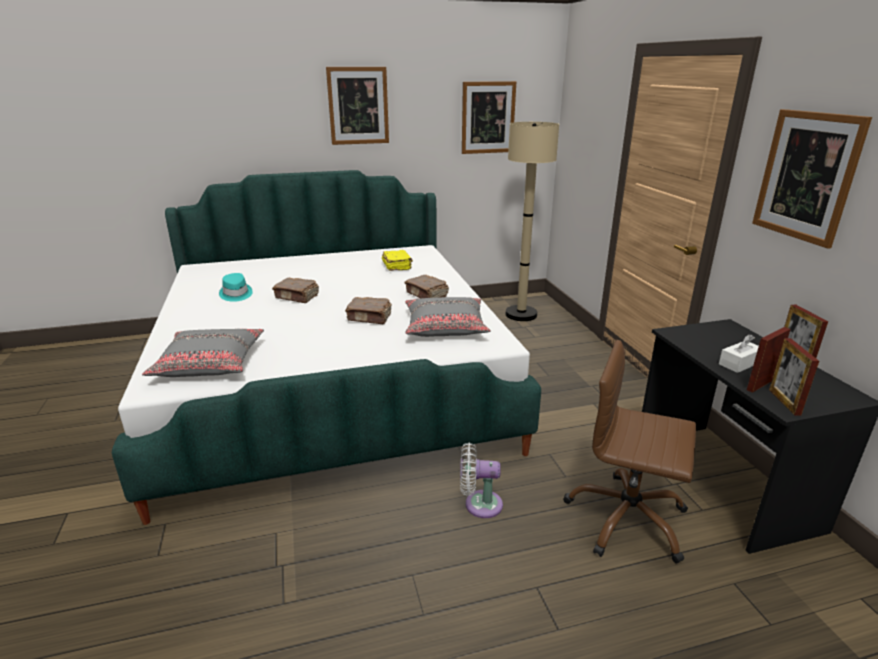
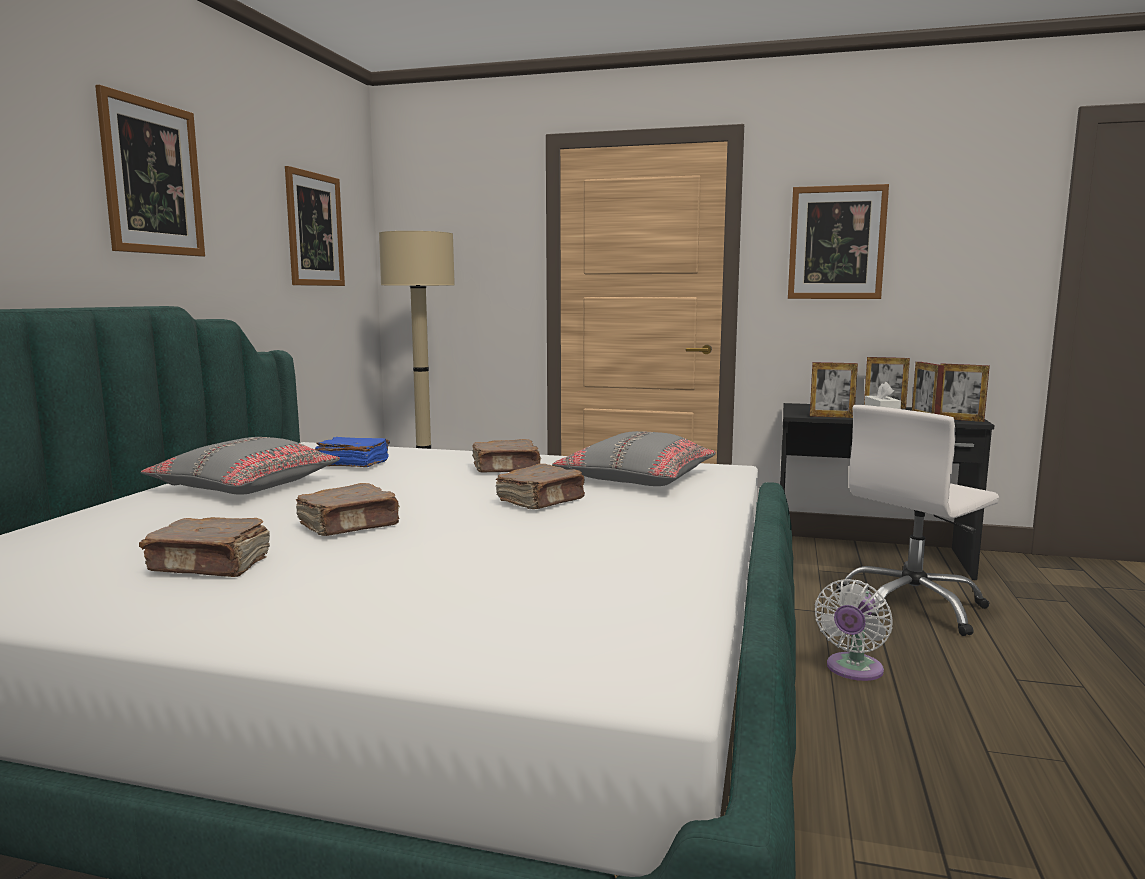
camera: 60 degrees left, 15 degrees down
grey pillow [142,329,264,377] -> grey pillow moved to [141,437,340,495]
turquoise hat [219,273,253,302] -> brown book [139,517,270,577]
yellow book [382,250,413,271] -> blue book [315,437,390,467]
brown office chair [563,340,696,563] -> white office chair [836,405,999,636]
none -> picture frame [810,362,858,418]

